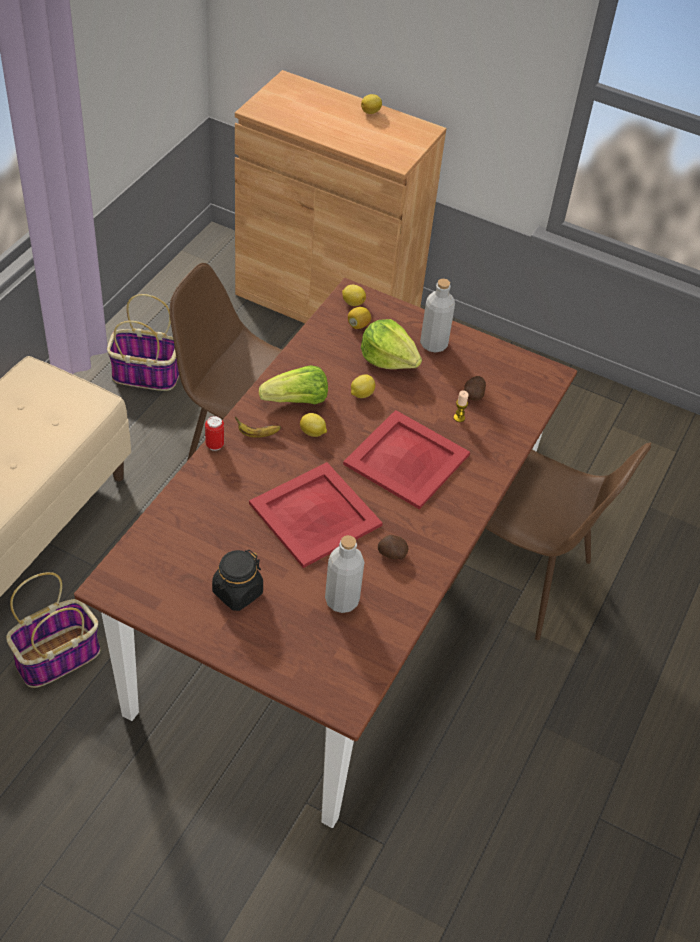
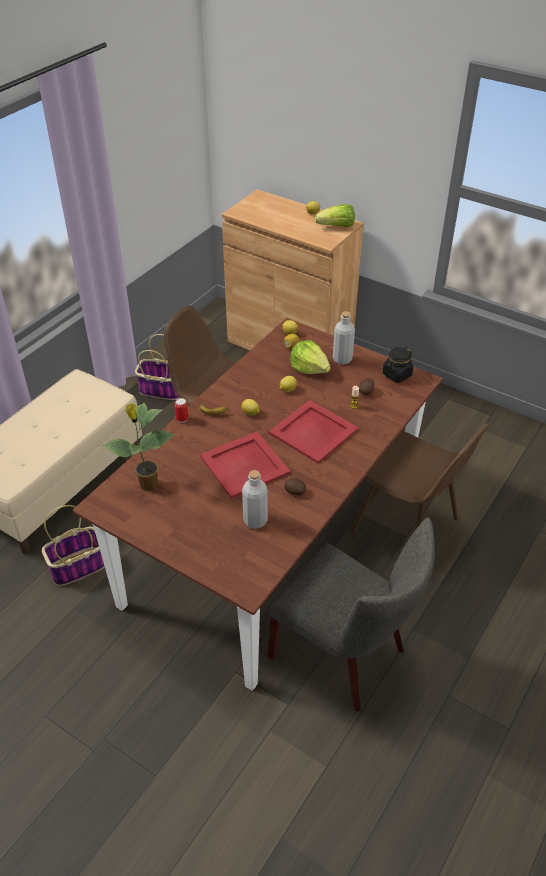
camera: 10 degrees right, 5 degrees down
black jar [212,550,263,611] -> black jar moved to [383,347,413,383]
lettuce [259,365,328,404] -> lettuce moved to [315,204,355,227]
none -> potted plant [103,403,175,491]
none -> grey chair [268,518,435,712]

